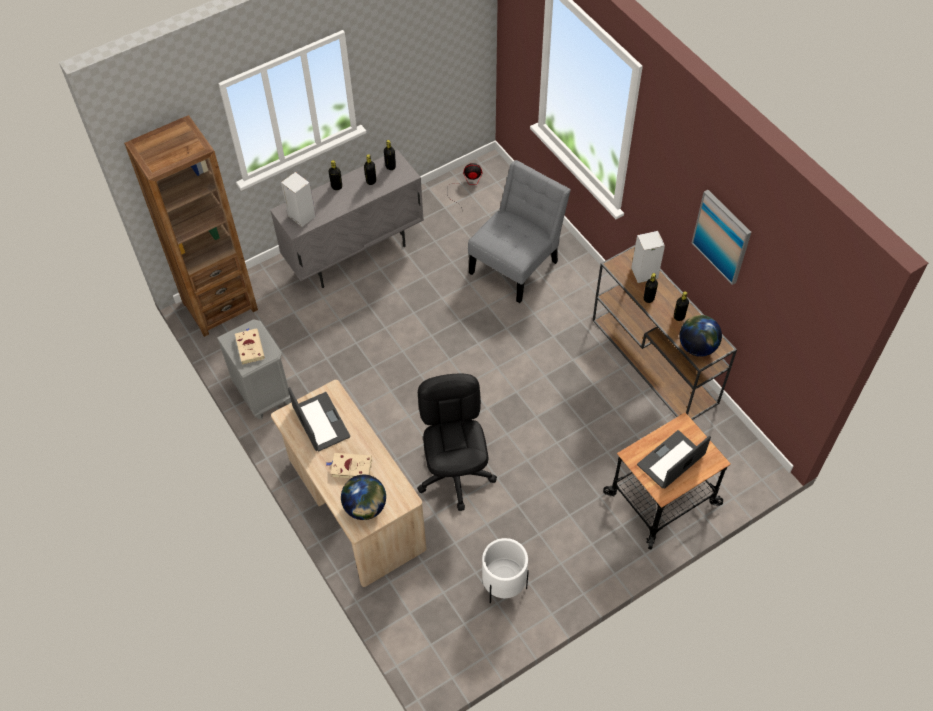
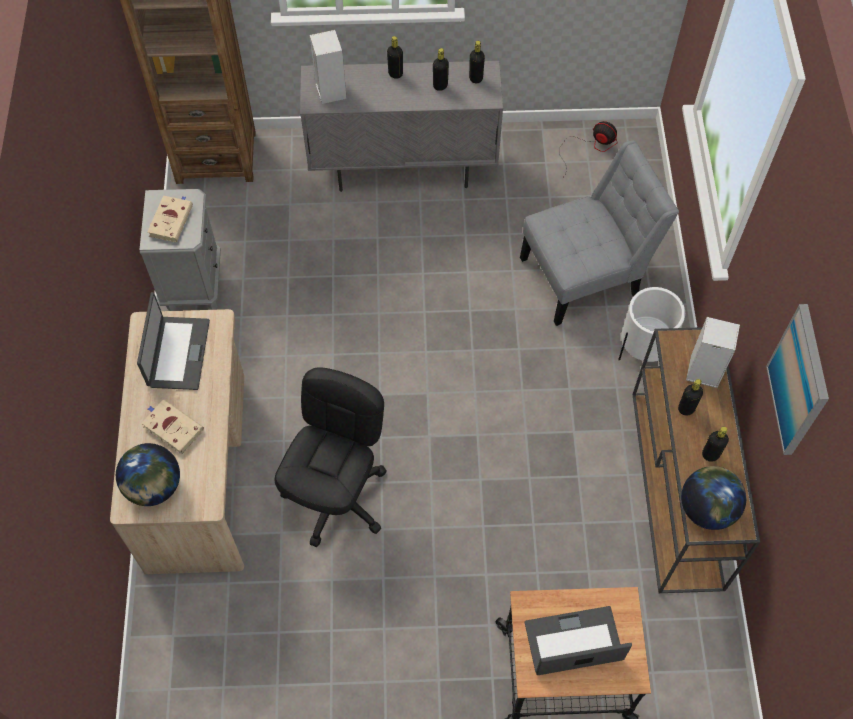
camera: 30 degrees right, 5 degrees up
white planter [482,538,529,604] -> white planter moved to [618,287,685,362]

